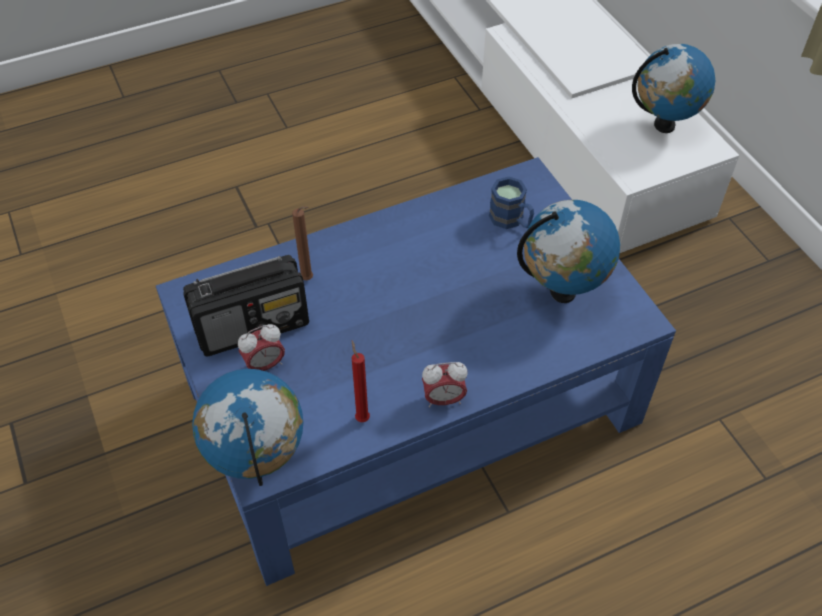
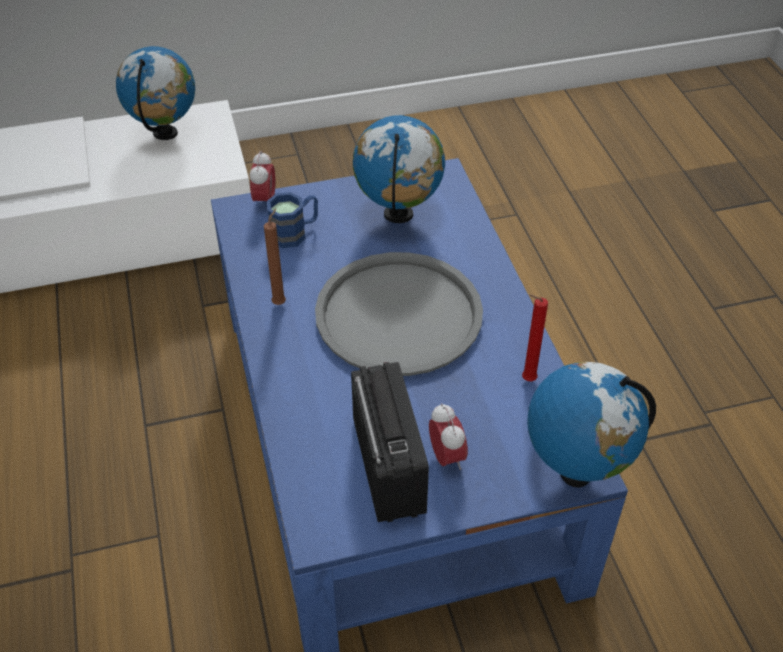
camera: 80 degrees left, 5 degrees down
brown candle [292,206,313,280] -> brown candle moved to [264,209,286,305]
alarm clock [422,362,468,407] -> alarm clock moved to [250,151,275,201]
none -> grey tray [315,252,483,376]

